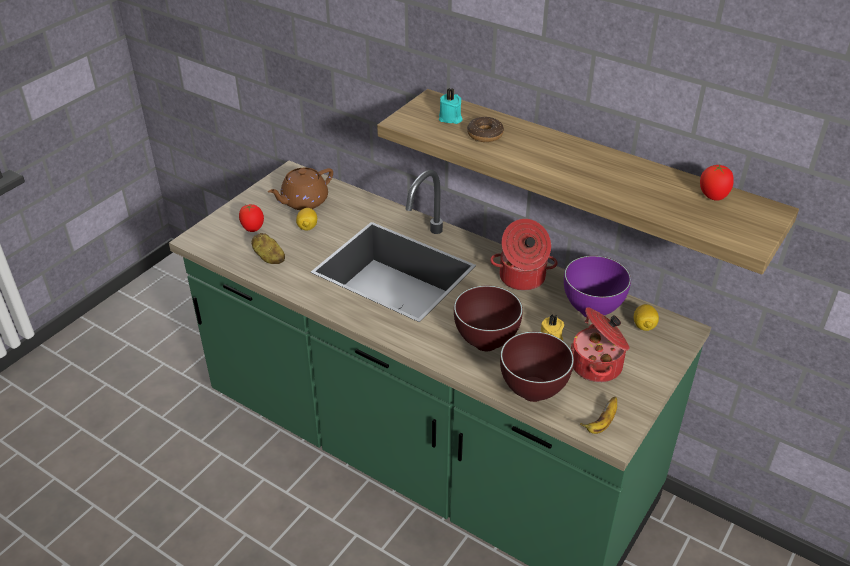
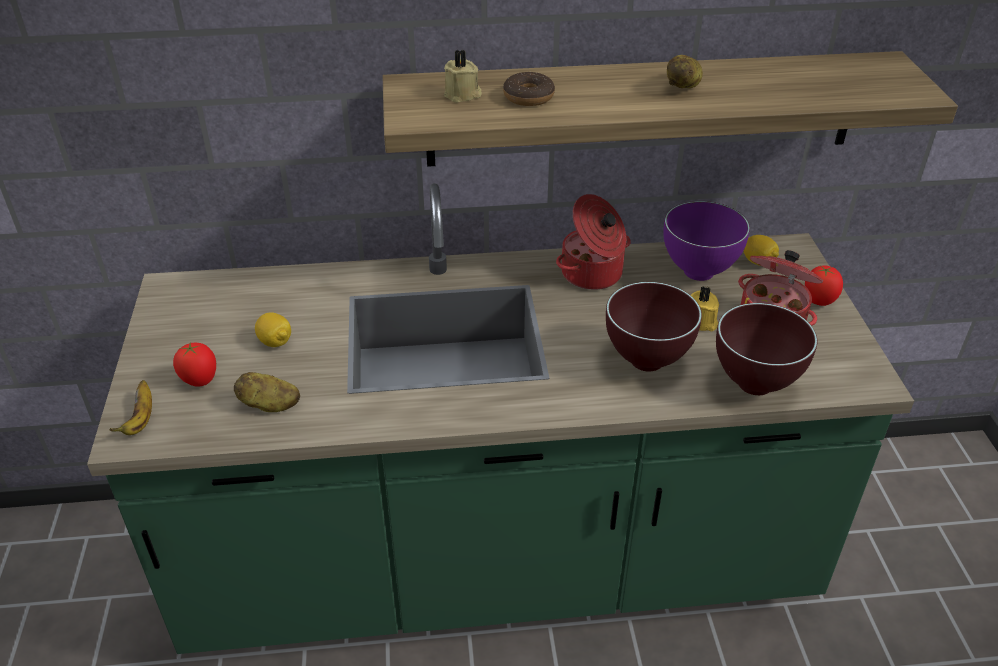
camera: 40 degrees left, 0 degrees up
brown teapot [268,168,333,210] -> none
turquoise candle [439,88,463,124] -> beige candle [444,49,482,103]
banana [580,397,617,434] -> banana moved to [109,380,152,435]
tomato [700,165,734,201] -> tomato moved to [805,266,843,306]
none -> potato [667,55,703,88]

